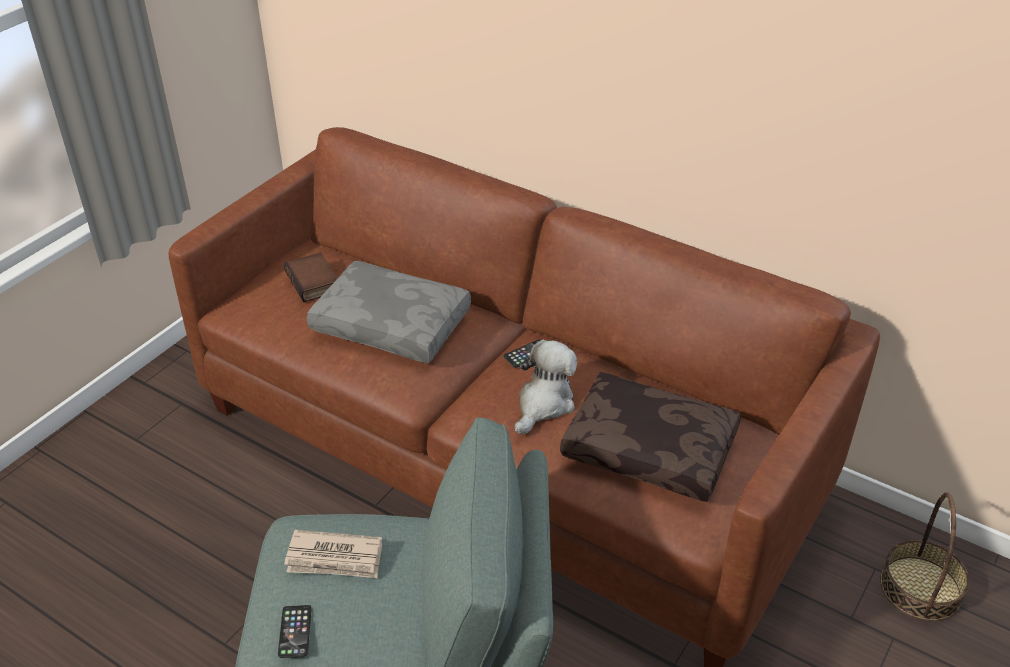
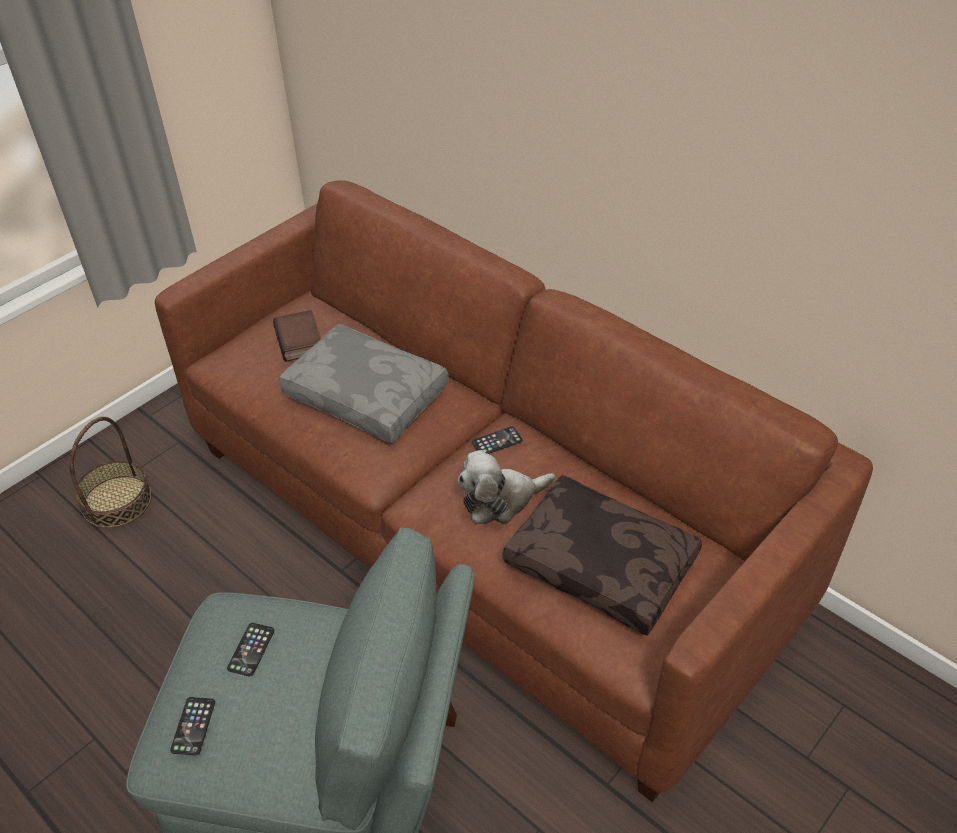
camera: 10 degrees right, 5 degrees up
newspaper [284,530,382,578] -> phone [227,623,274,676]
plush toy [515,340,577,434] -> plush toy turned 150 degrees counterclockwise [458,450,556,524]
basket [880,492,969,621] -> basket moved to [69,417,152,528]

